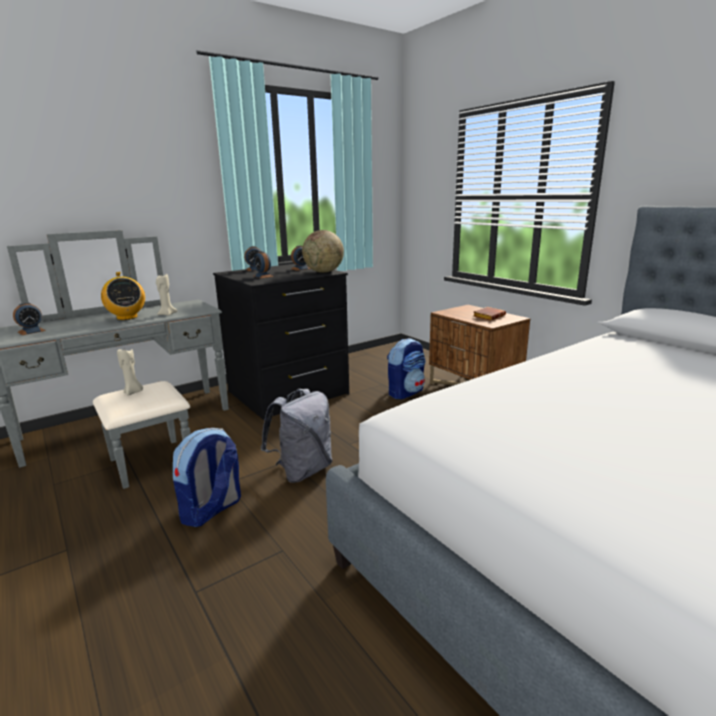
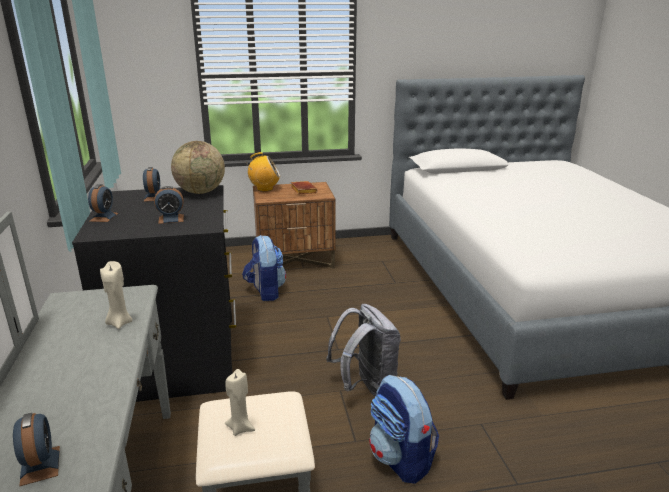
camera: 65 degrees left, 5 degrees up
radio [101,272,145,320] -> radio moved to [248,152,280,192]

